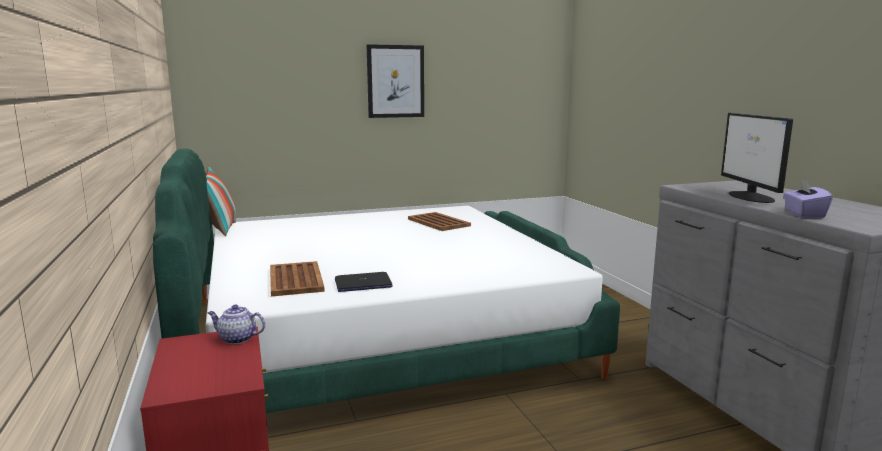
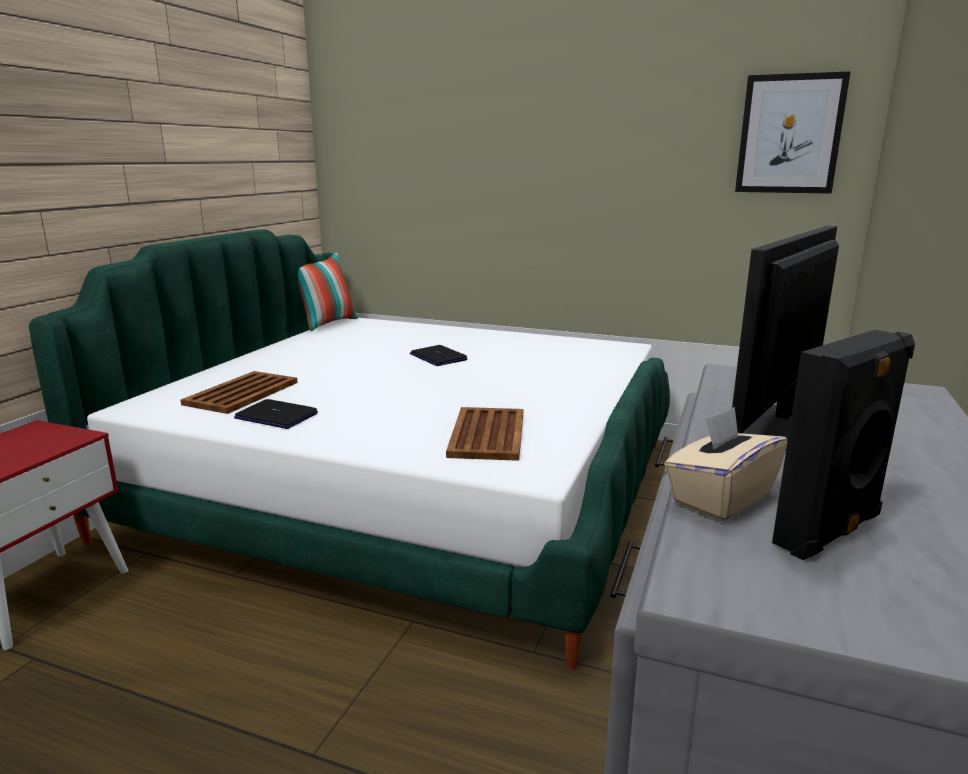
camera: 40 degrees right, 5 degrees up
teapot [208,305,265,344] -> none
picture [367,44,424,118] -> picture moved to [735,71,851,194]
brown tray [408,212,471,231] -> brown tray moved to [446,407,523,461]
purple tissue box [784,179,833,218] -> beige tissue box [664,407,787,521]
none -> laptop [410,345,468,366]
none -> black speaker [772,330,915,560]

